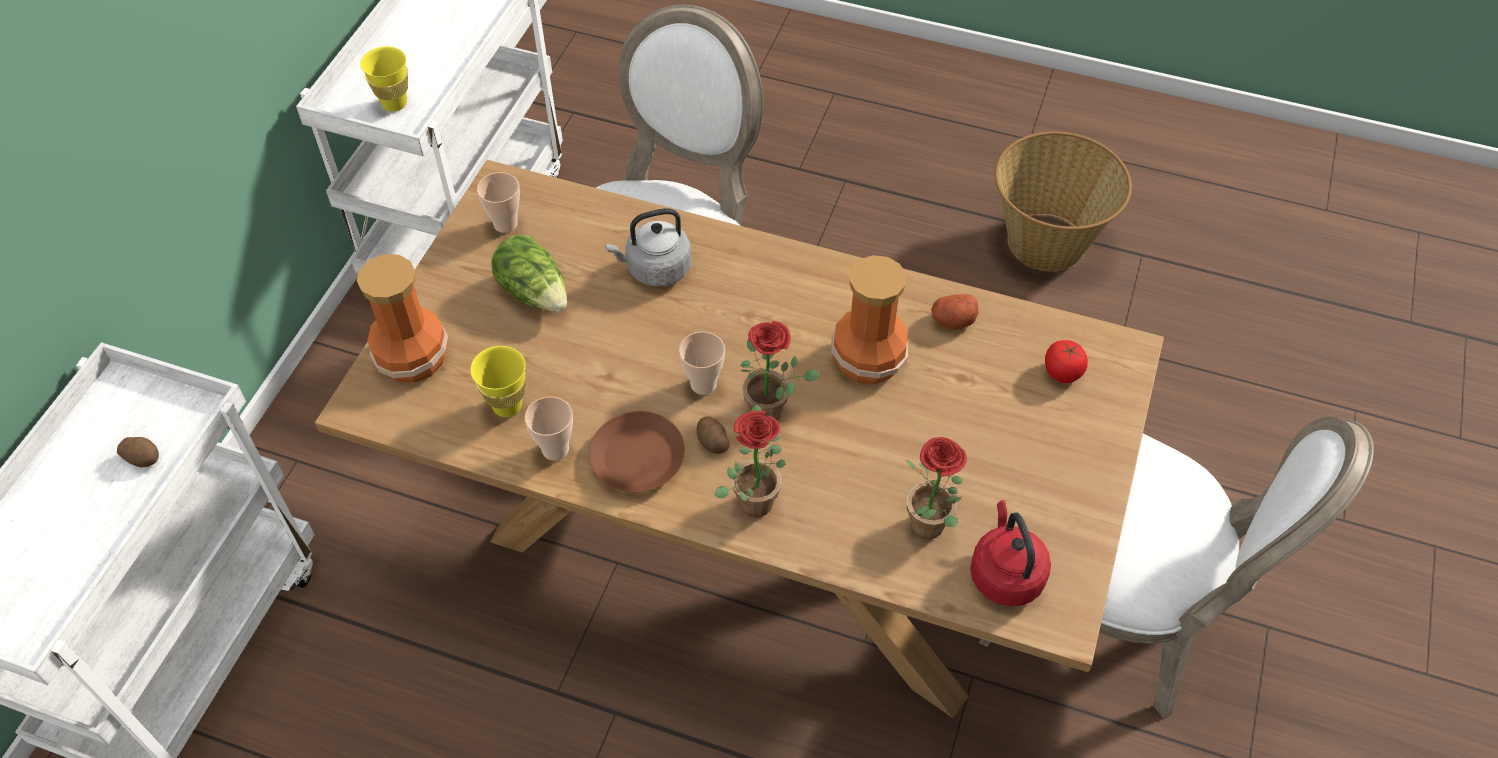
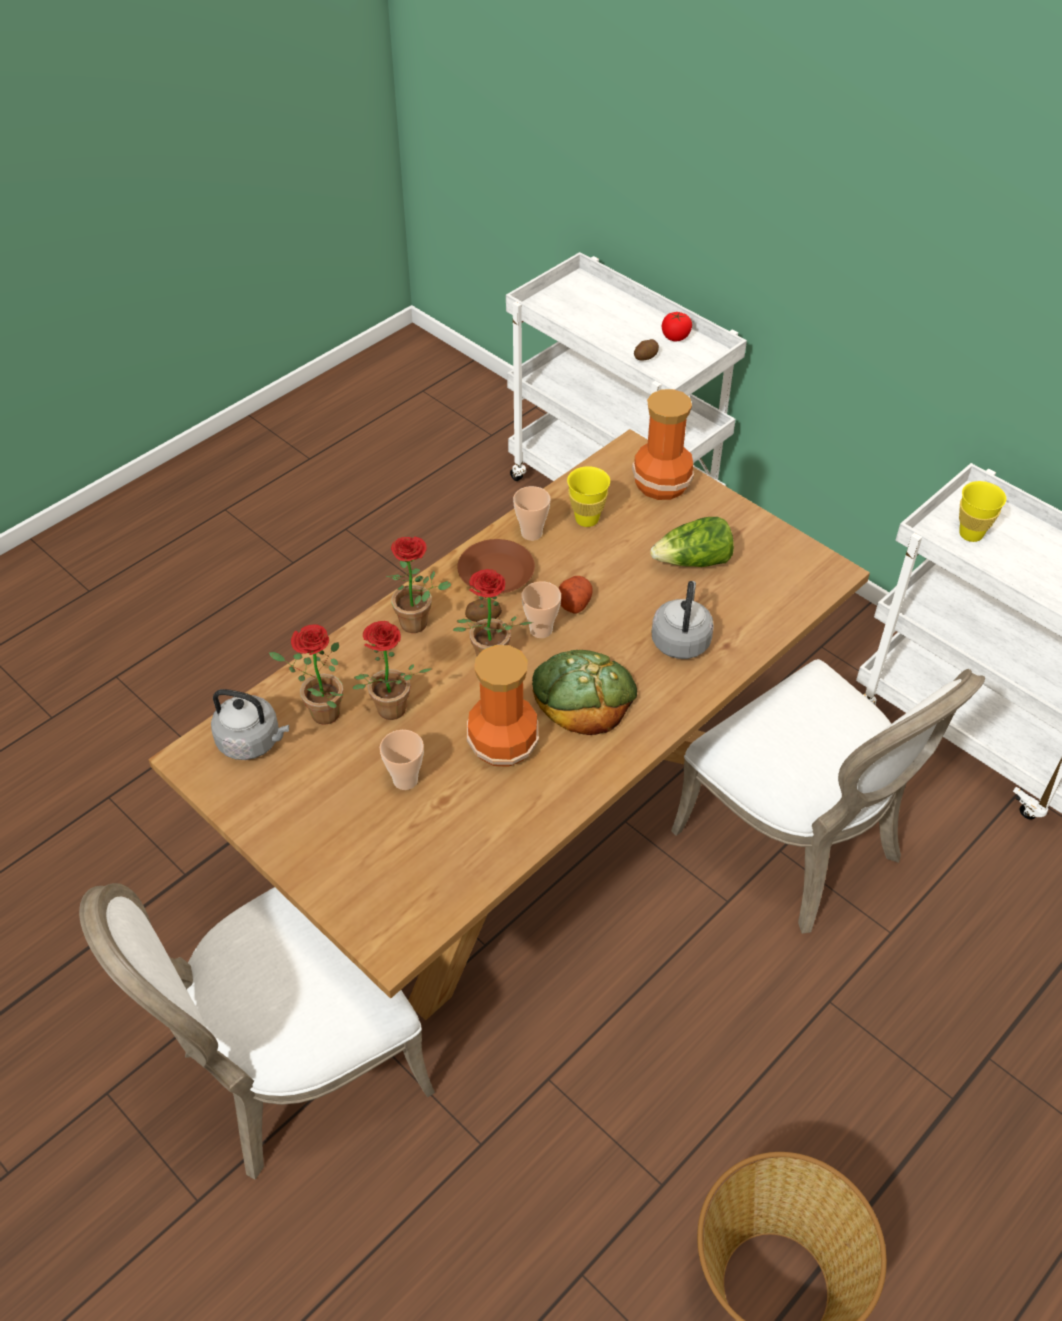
camera: 115 degrees right, 5 degrees down
cup [477,172,520,233] -> cup moved to [380,730,424,790]
potato [932,294,978,330] -> potato moved to [559,576,593,614]
red kettle [970,500,1051,606] -> grey kettle [211,689,289,760]
tomato [1045,340,1088,383] -> tomato moved to [662,312,692,341]
none -> potted plant [352,621,432,720]
none -> bread [532,650,637,735]

